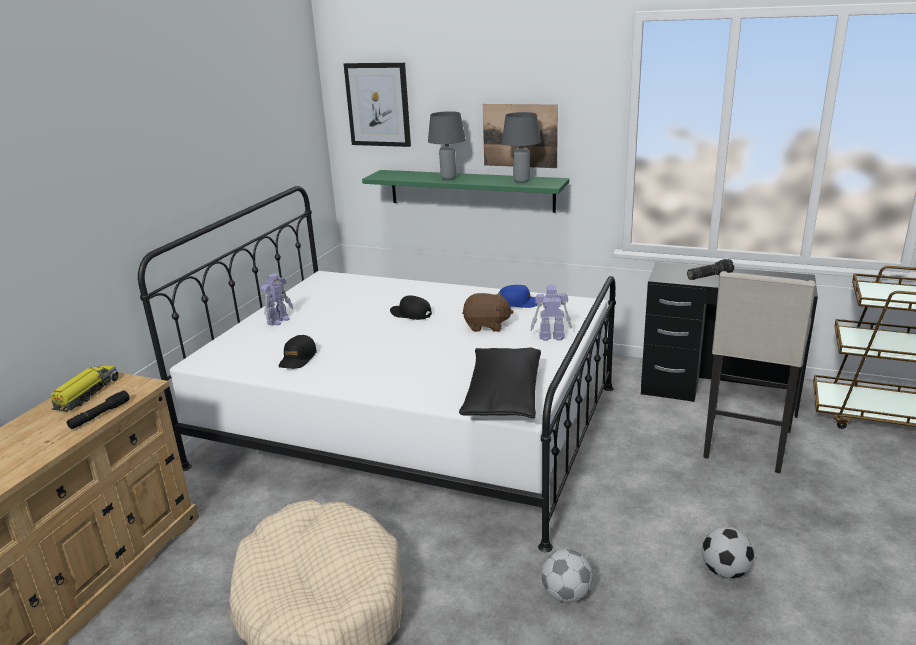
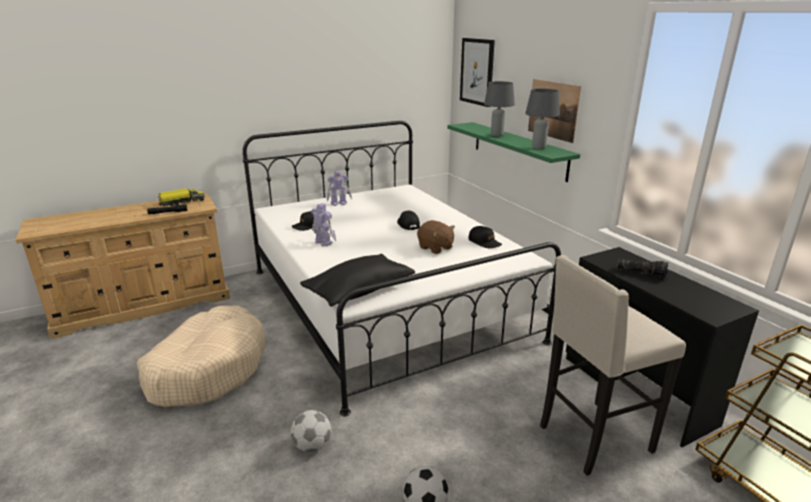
camera: 40 degrees right, 0 degrees up
blue cap [499,285,537,308] -> black cap [468,226,502,248]
toy robot [530,285,572,341] -> toy robot moved to [311,203,336,246]

